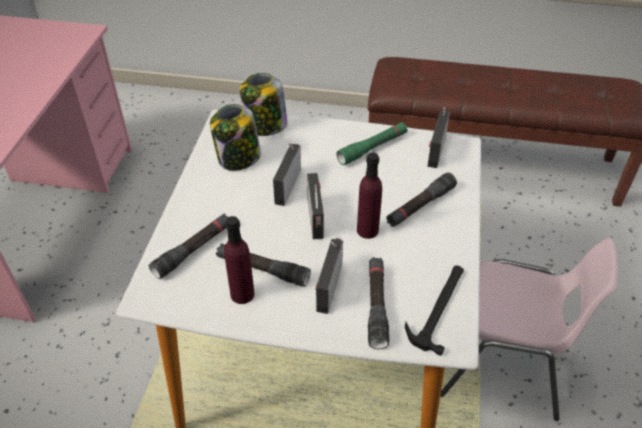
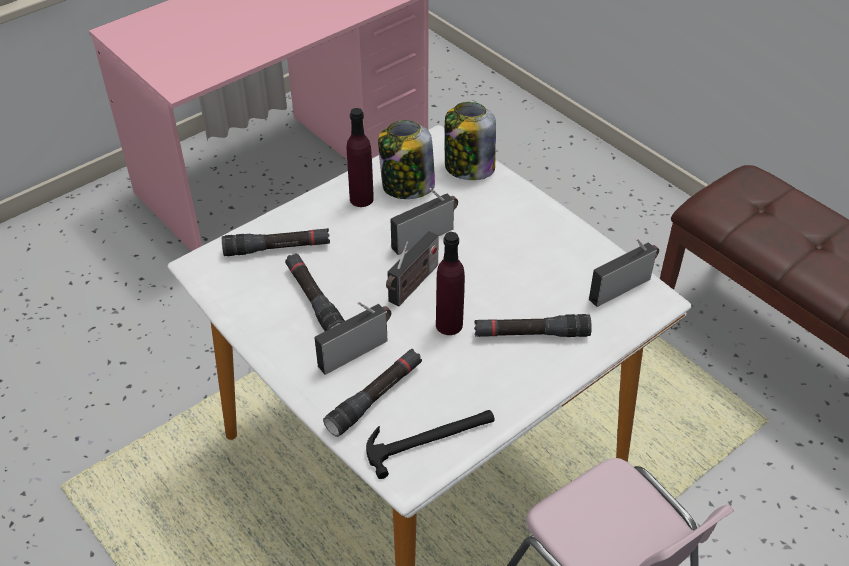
camera: 40 degrees right, 0 degrees up
purple bottle [224,216,254,304] -> purple bottle moved to [347,108,374,207]
green flashlight [336,122,408,165] -> none

